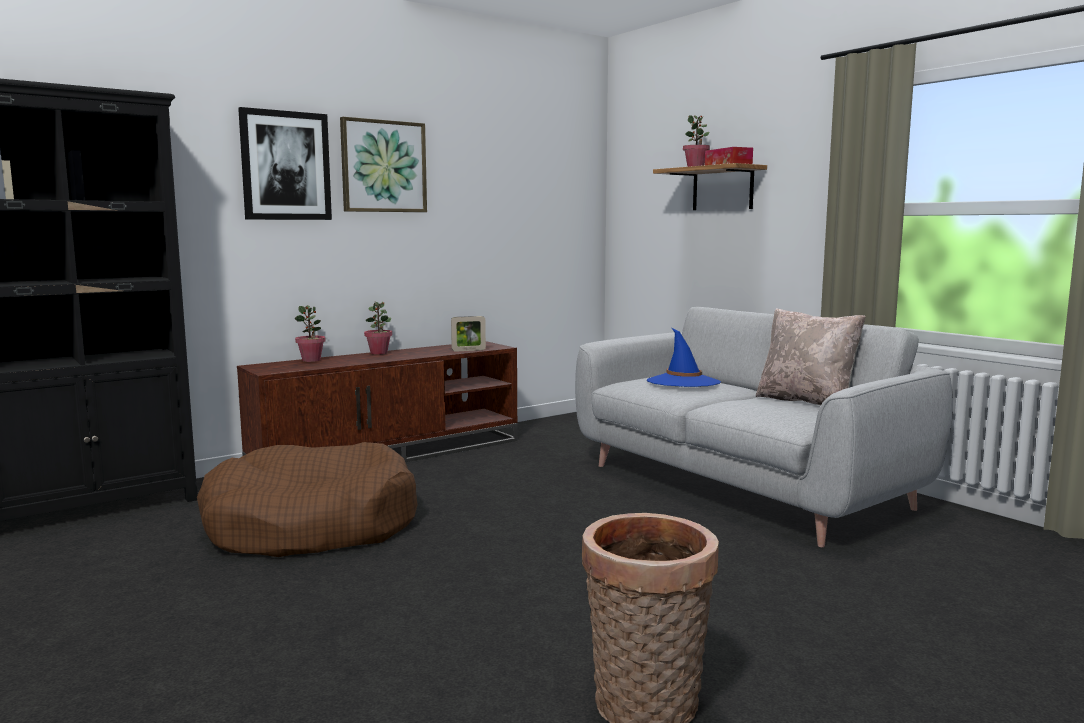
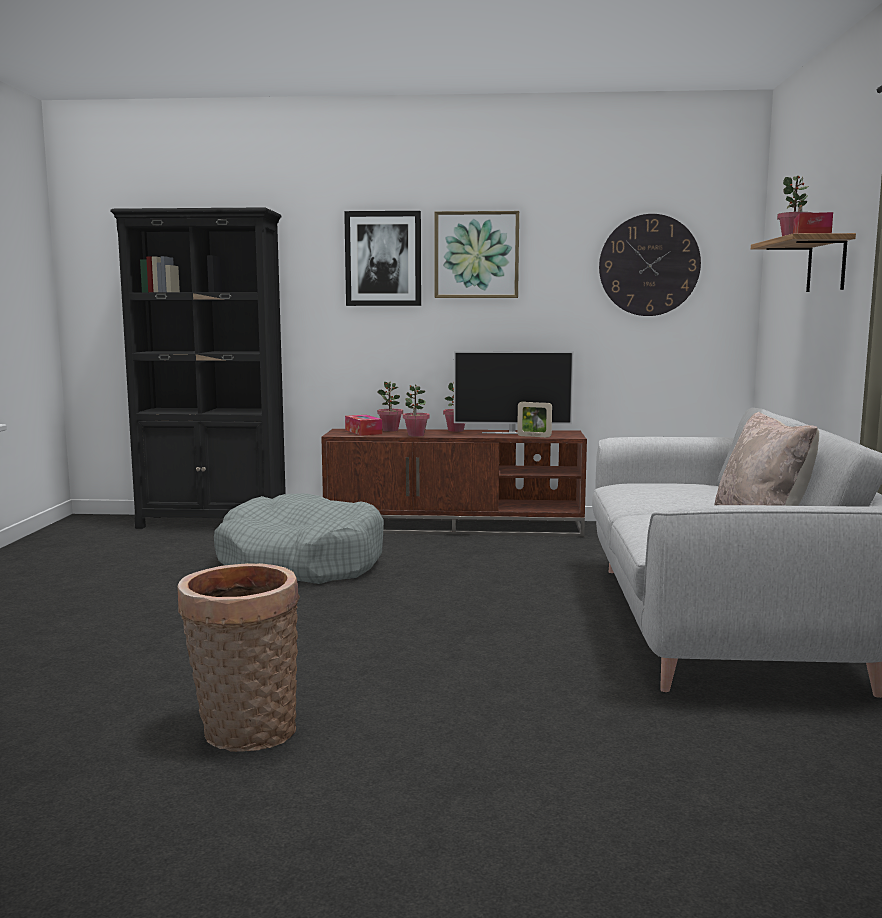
camera: 40 degrees right, 0 degrees up
brown dog bed [197,442,418,557] -> grey dog bed [214,493,384,584]
blue hat [647,328,721,387] -> none
none -> tissue box [345,415,382,436]
none -> potted plant [403,385,429,437]
none -> television [454,351,574,434]
none -> wall clock [599,214,701,316]

